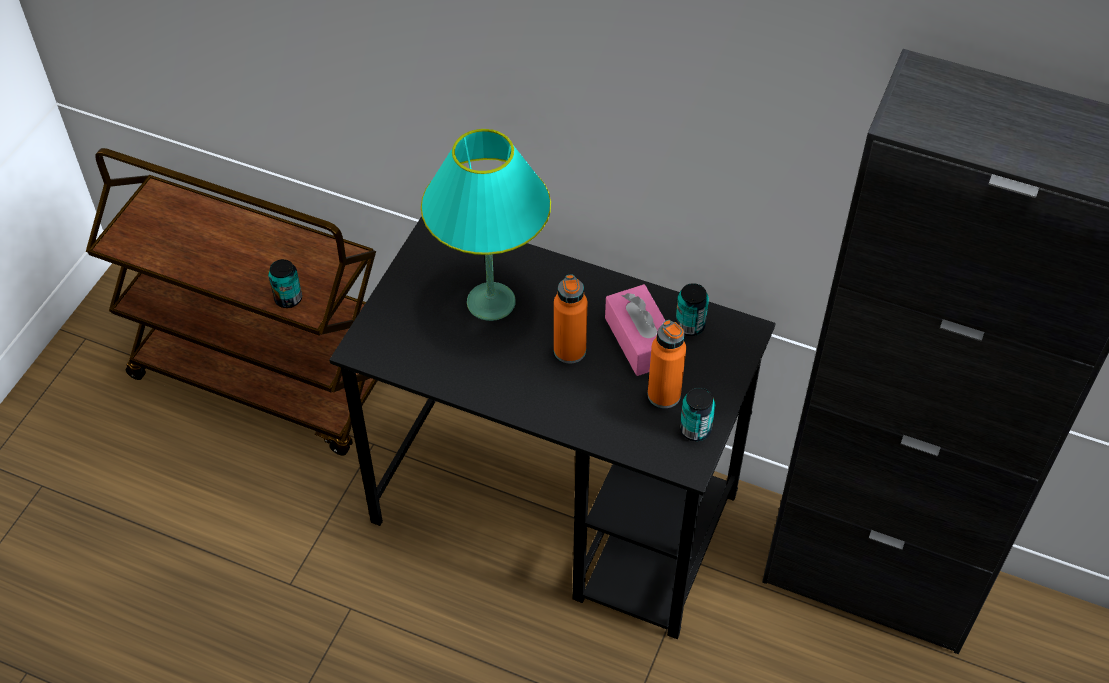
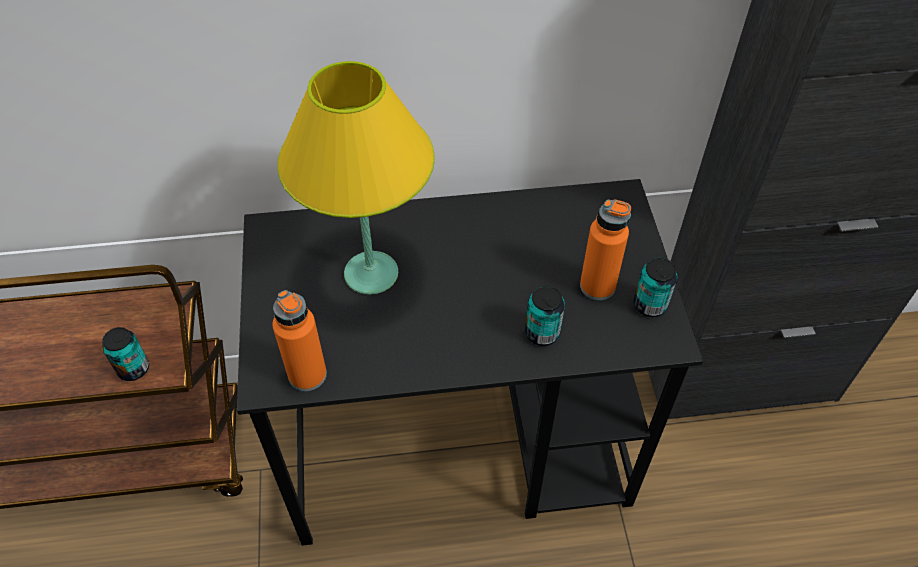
camera: 30 degrees left, 0 degrees up
turquoise table lamp [421,129,551,321] -> yellow table lamp [277,61,435,295]
orange bottle [554,275,587,364] -> orange bottle moved to [273,290,327,391]
pink tissue box [605,284,666,376] -> none
can [675,283,709,336] -> can moved to [525,286,565,346]

